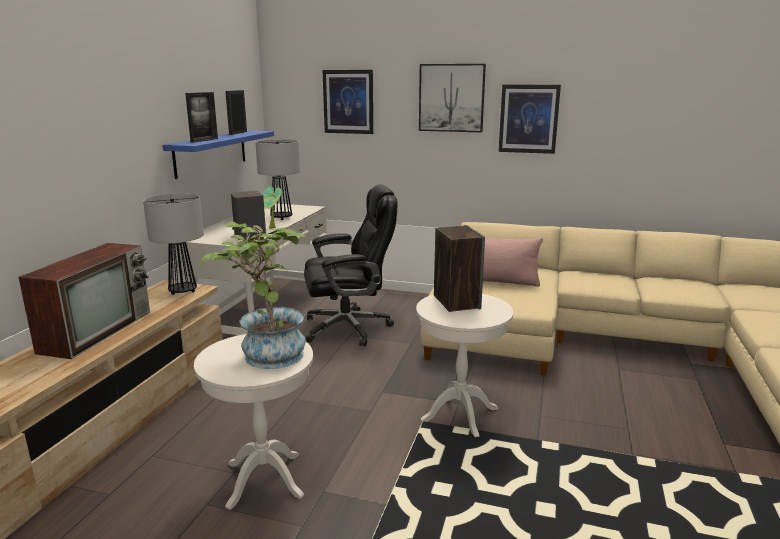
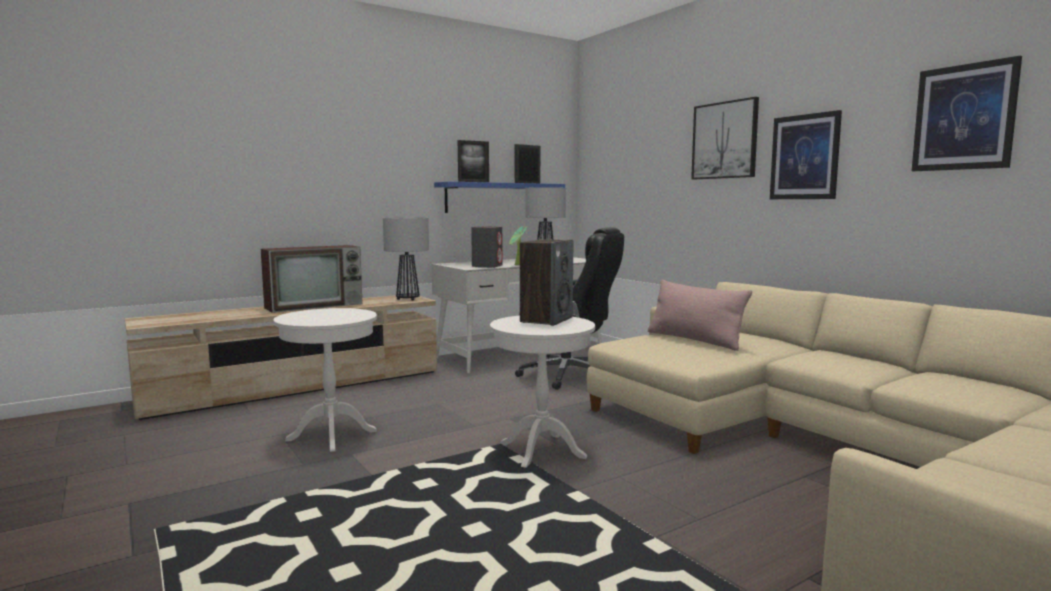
camera: 40 degrees right, 10 degrees down
potted plant [201,222,306,369] -> none
picture [322,70,373,134] -> picture moved to [912,56,1022,171]

